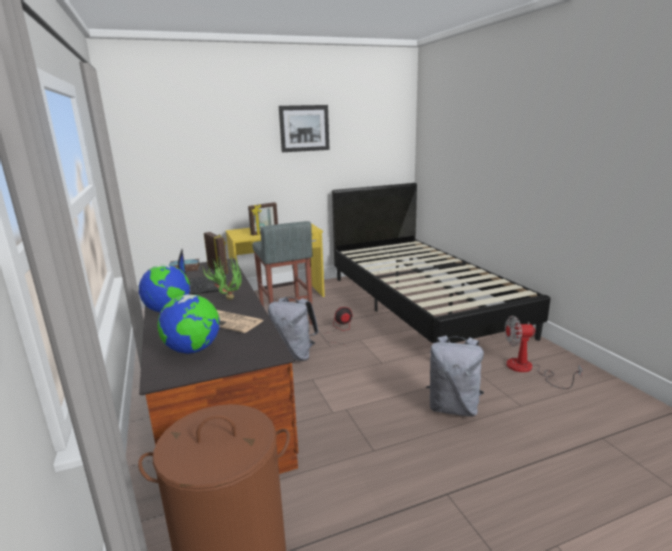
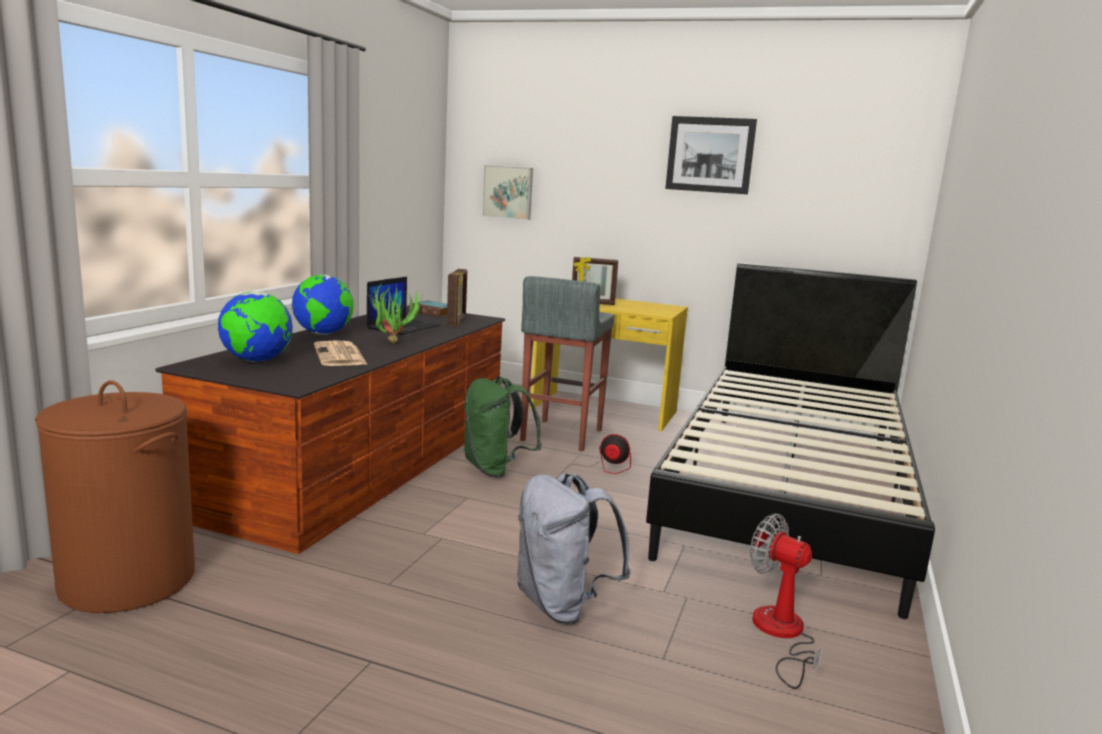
camera: 40 degrees right, 5 degrees down
grey backpack [268,297,319,361] -> green backpack [463,376,542,478]
none -> picture [482,165,533,220]

